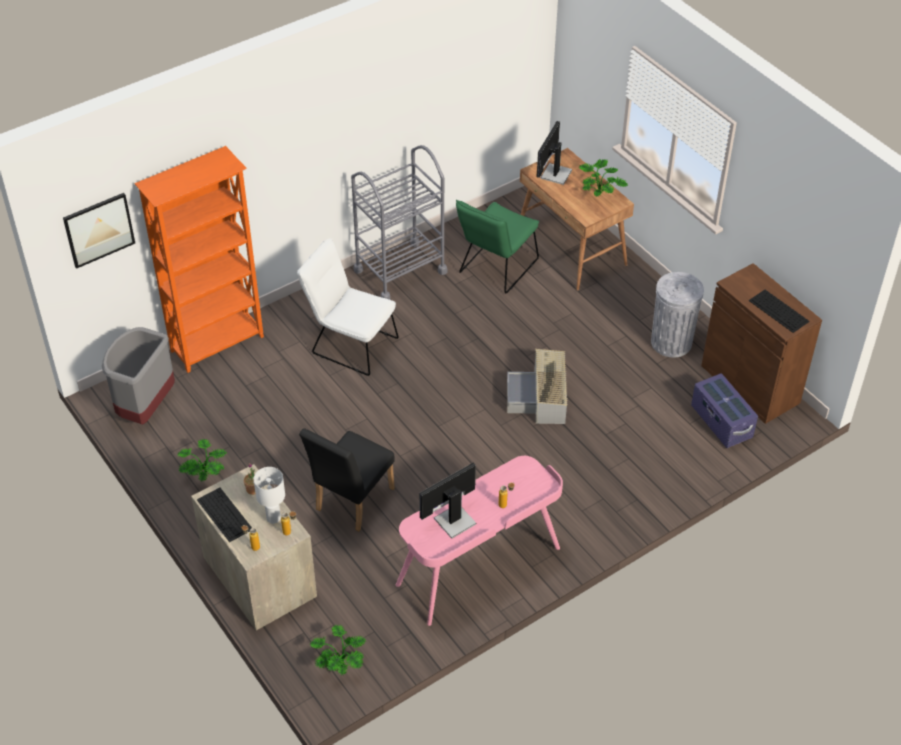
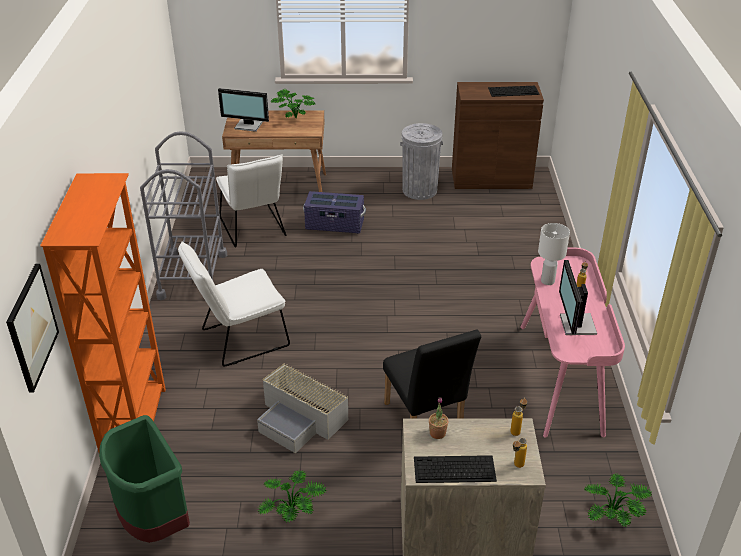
camera: 55 degrees left, 10 degrees down
grey trash can [102,327,175,424] -> green trash can [99,415,190,543]
white table lamp [253,467,285,524] -> white table lamp moved to [538,223,570,285]
green chair [456,200,539,294] -> white chair [216,154,287,247]
grey storage box [507,349,568,424] -> grey storage box moved to [257,363,348,453]
monitor [536,121,572,185] -> monitor turned 45 degrees counterclockwise [218,88,269,132]
purple storage box [691,373,758,448] -> purple storage box moved to [303,191,366,234]

